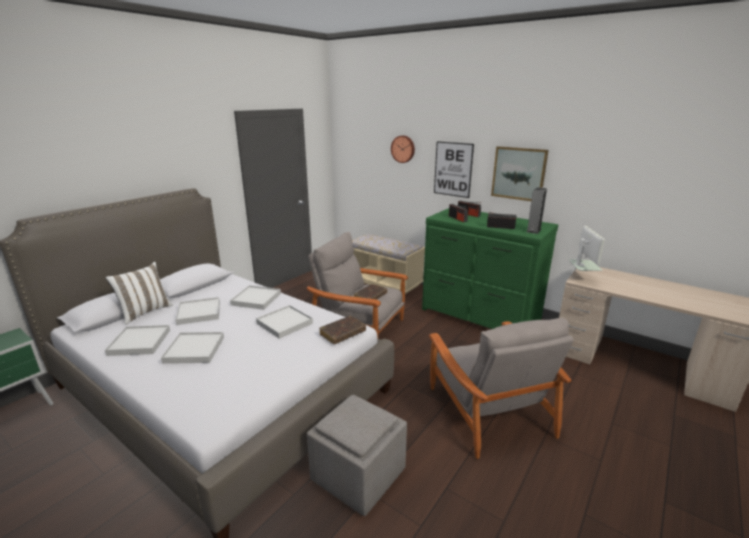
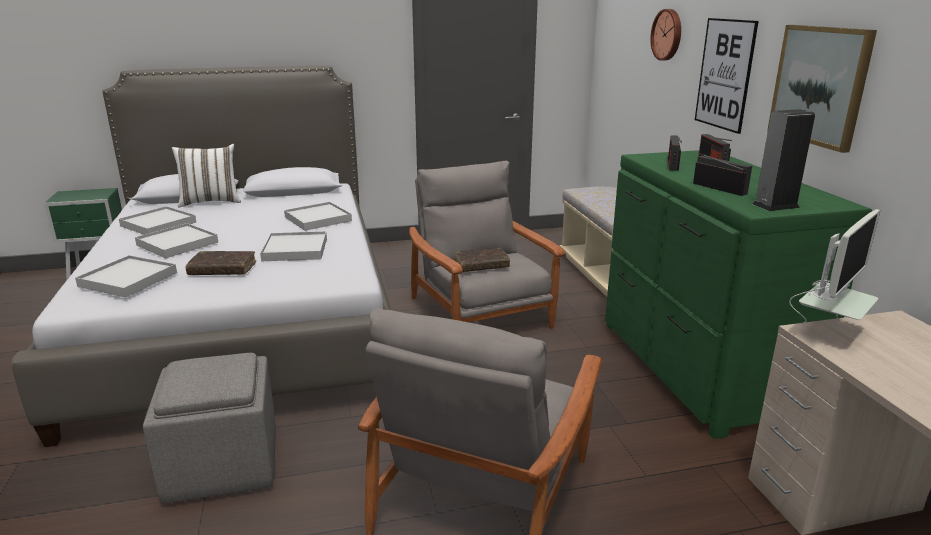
camera: 40 degrees right, 0 degrees up
white tray [175,297,220,325] -> white tray moved to [75,255,177,297]
brown book [319,316,366,344] -> brown book moved to [185,251,256,275]

